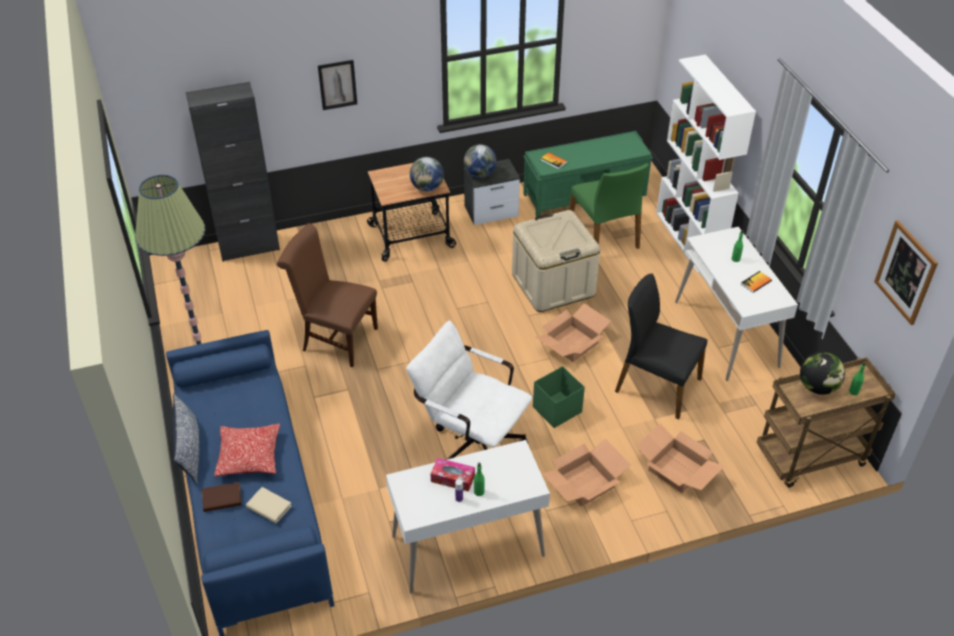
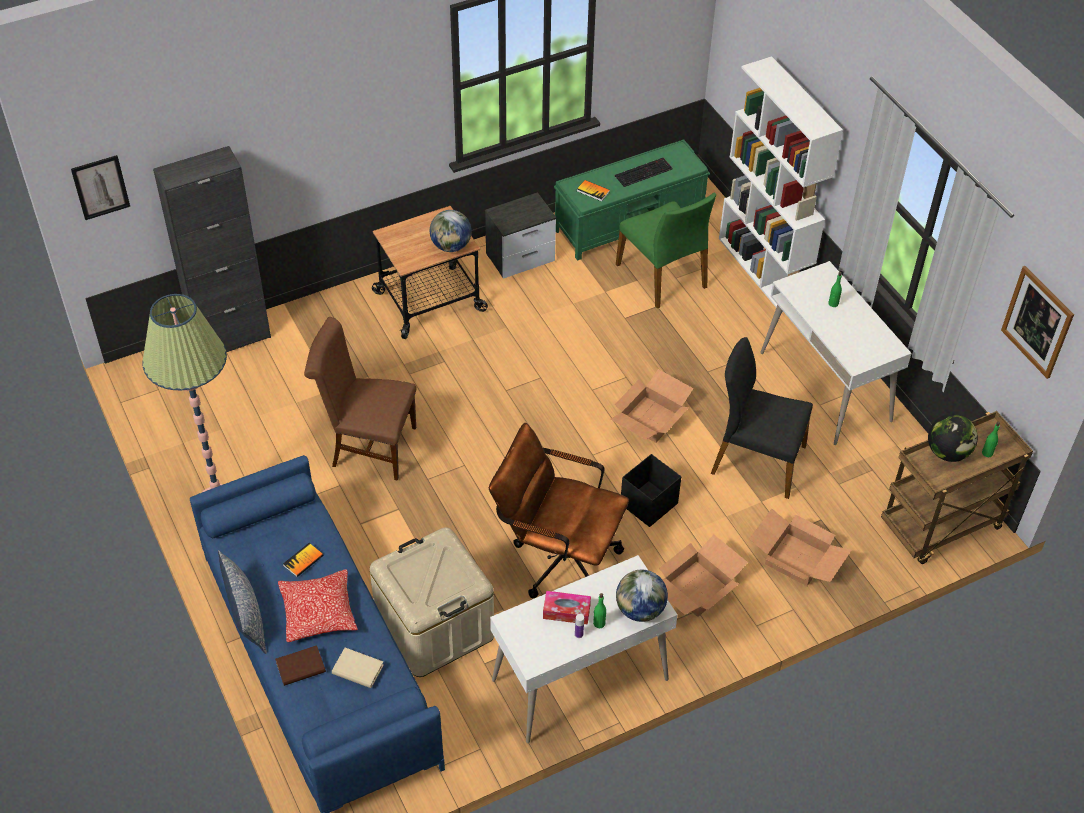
camera: 10 degrees left, 5 degrees up
picture [318,60,357,110] -> picture moved to [71,155,130,220]
white office chair [406,321,532,460] -> brown office chair [489,423,629,598]
globe [464,144,497,178] -> globe moved to [616,570,668,622]
beige storage box [512,210,600,312] -> beige storage box moved to [370,527,494,677]
green storage box [533,366,585,428] -> black storage box [621,454,681,527]
book [741,271,772,293] -> book moved to [283,543,324,577]
none -> keyboard [615,158,673,187]

